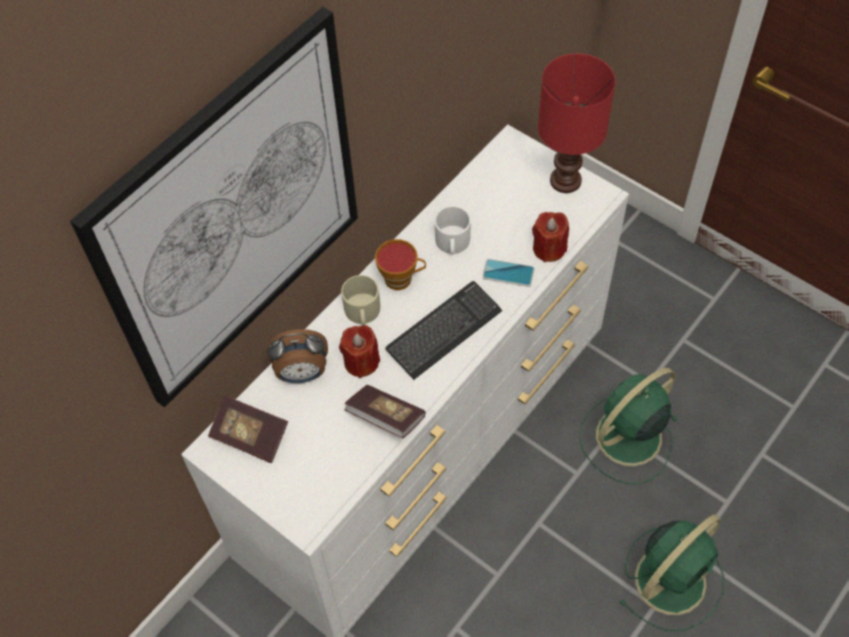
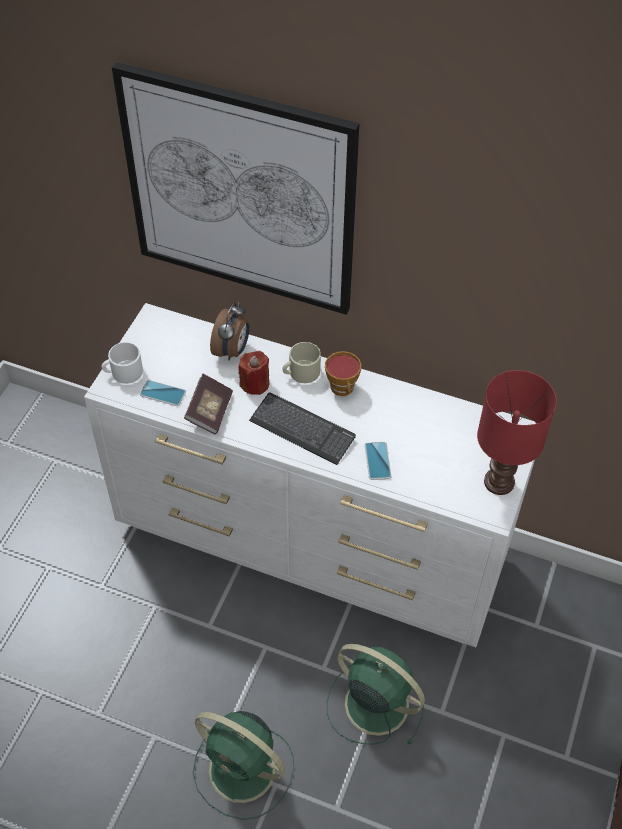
camera: 70 degrees right, 5 degrees down
book [208,395,288,463] -> none
alarm clock [267,329,328,383] -> alarm clock turned 135 degrees counterclockwise [210,303,249,361]
white mug [435,206,471,255] -> white mug moved to [102,342,143,384]
red candle [532,212,569,262] -> none
none -> phone [140,380,186,406]

